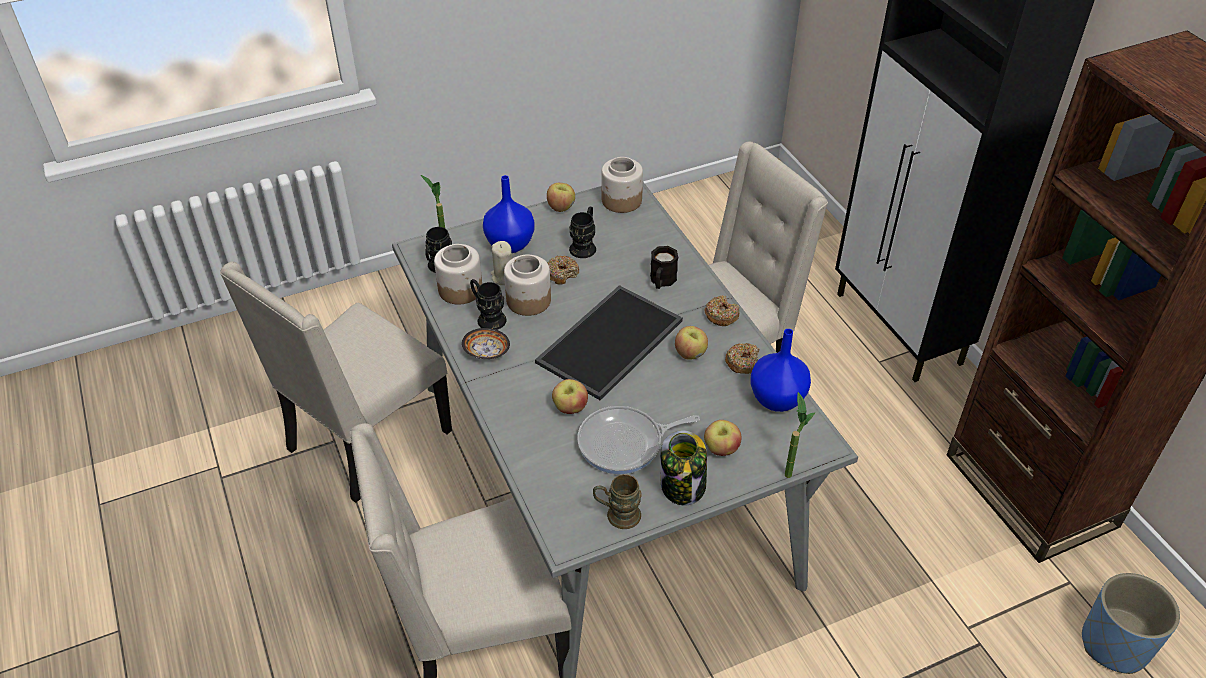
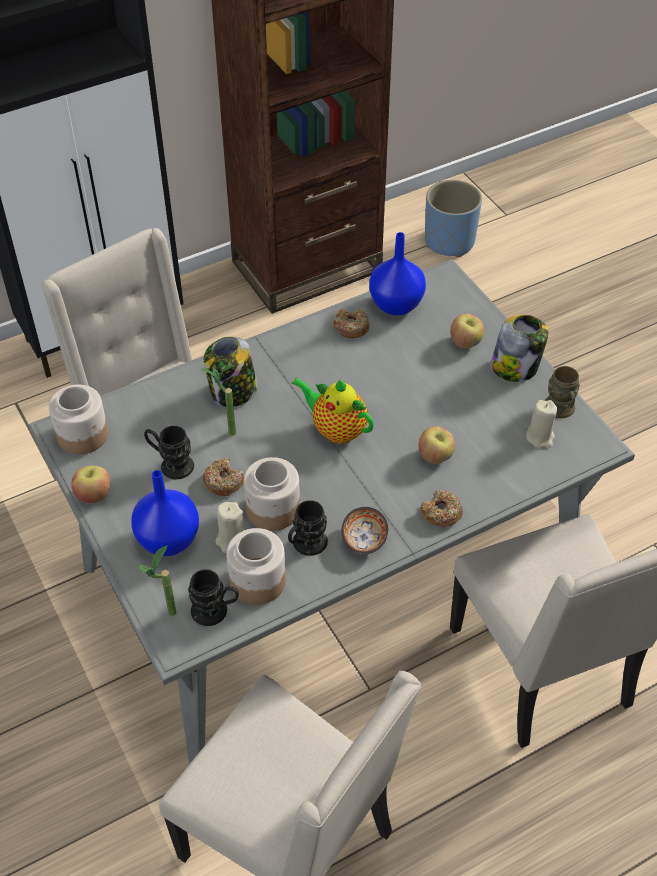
camera: 95 degrees left, 5 degrees up
tray [535,285,683,400] -> teapot [291,377,374,444]
frying pan [577,406,700,474] -> none
black mug [650,246,678,289] -> jar [204,337,258,407]
apple [675,326,708,360] -> none
donut [704,295,740,326] -> donut moved to [420,489,463,527]
potted plant [785,392,815,478] -> potted plant moved to [201,365,236,436]
none -> beige candle [526,400,557,448]

